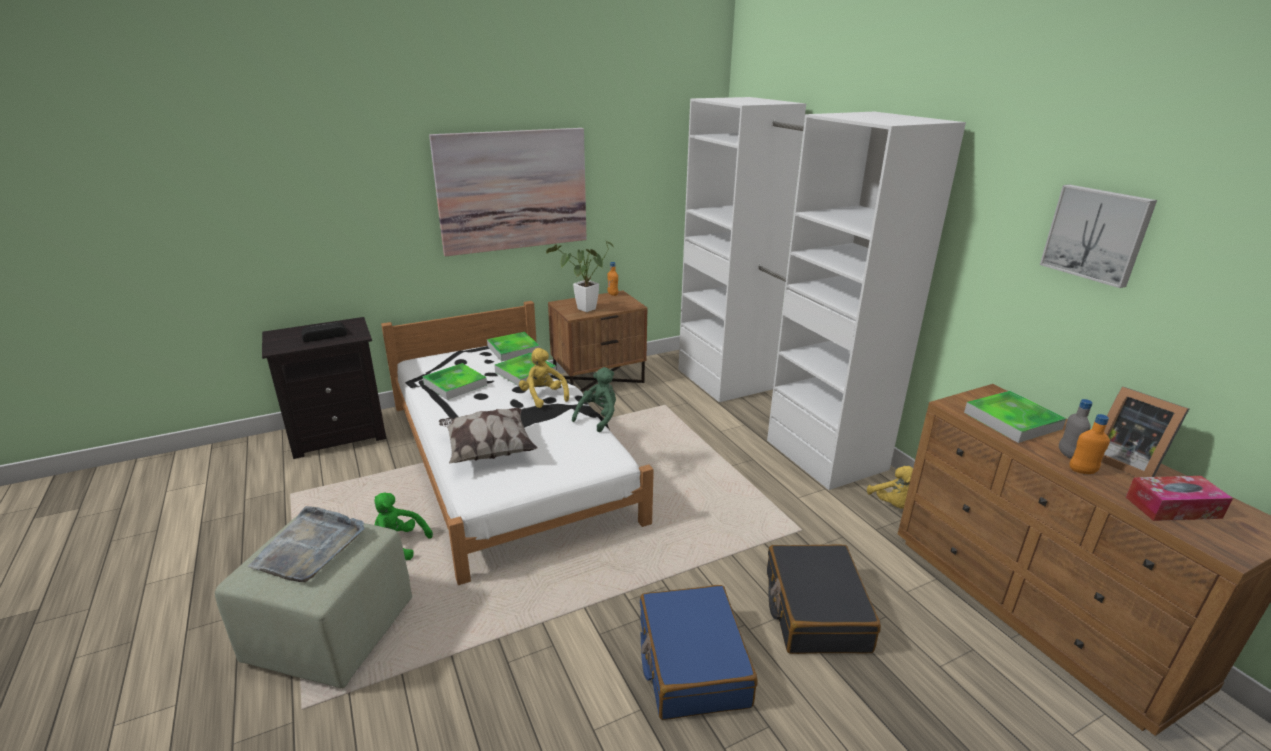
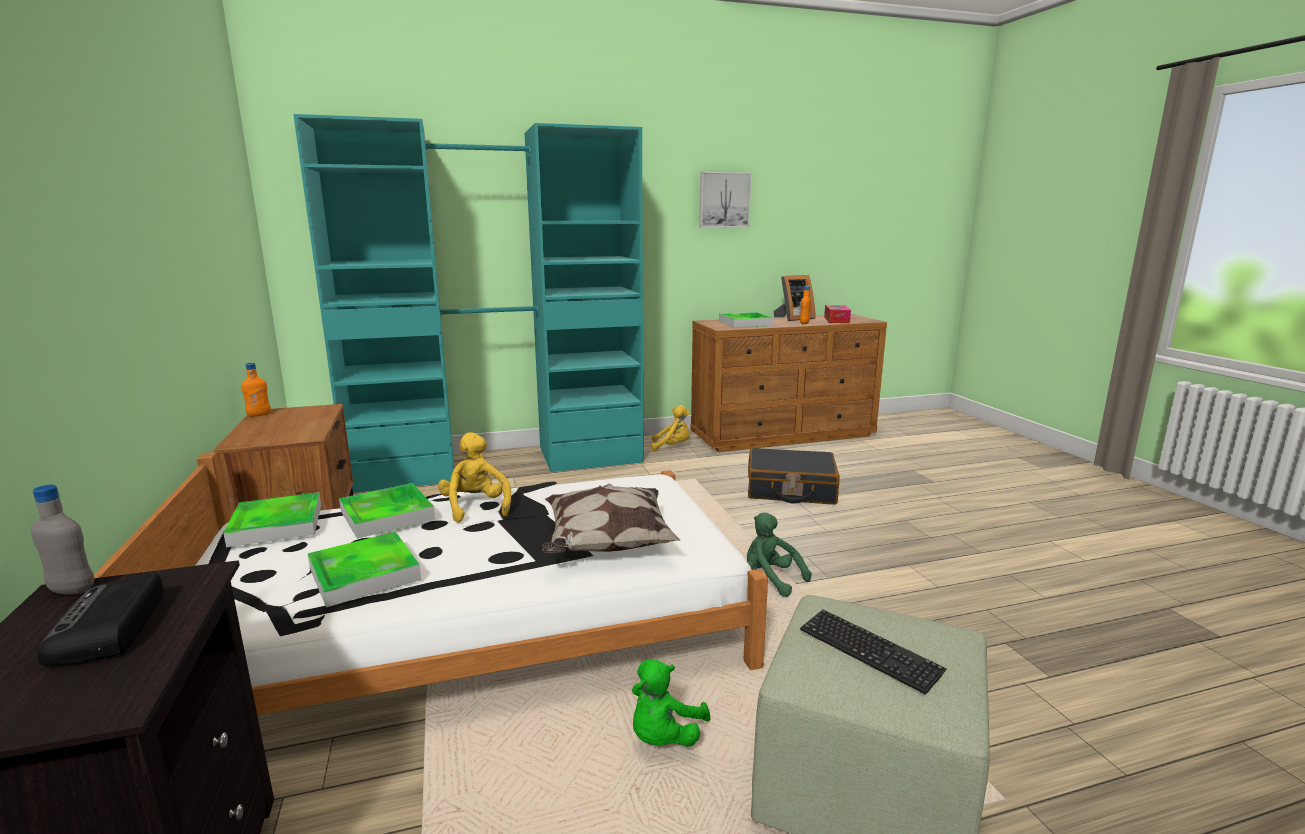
camera: 80 degrees left, 10 degrees down
grey tray [247,506,364,582] -> keyboard [800,610,947,695]
picture [429,128,587,256] -> none
yellow plush toy [519,348,569,408] -> yellow plush toy turned 90 degrees clockwise [438,432,511,523]
potted plant [546,241,614,312] -> none
green plush toy [572,367,616,432] -> green plush toy moved to [747,512,811,597]
blue suitcase [640,585,757,720] -> none
white wardrobe [678,97,966,490] -> turquoise wardrobe [293,114,643,493]
grey bottle [1059,399,1093,459] -> grey bottle moved to [31,485,94,595]

